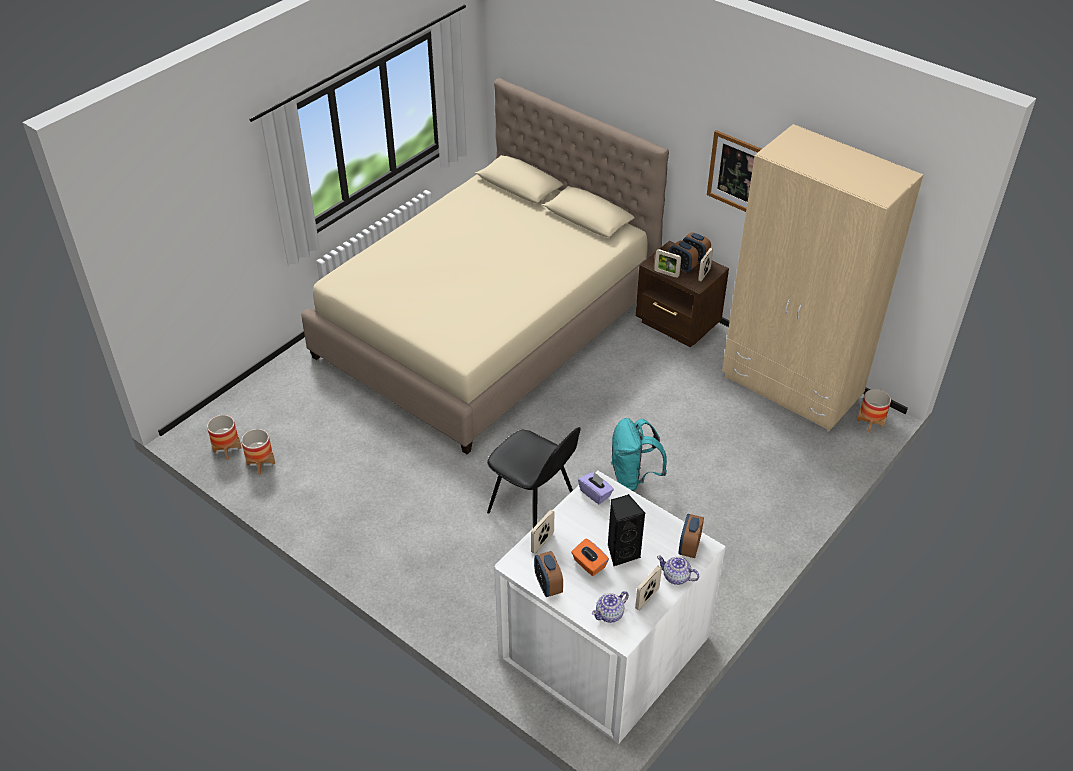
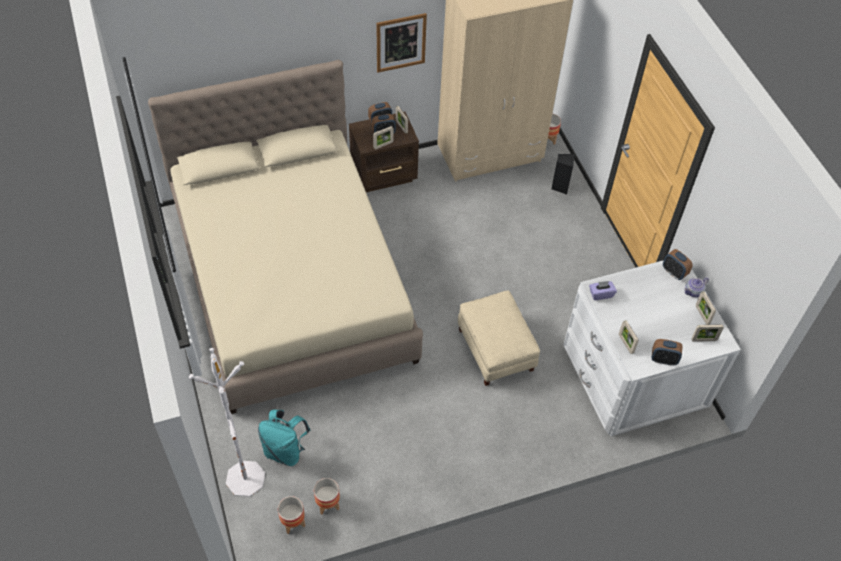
camera: 60 degrees left, 10 degrees up
black chair [487,427,581,528] -> beige ottoman [458,290,540,386]
orange tissue box [571,539,609,576] -> none
teapot [592,591,629,623] -> picture frame [692,325,724,342]
black speaker [608,494,645,566] -> black speaker moved to [552,154,575,194]
turquoise backpack [611,418,667,491] -> turquoise backpack moved to [258,409,310,466]
none -> white clothes rack [189,348,265,497]

